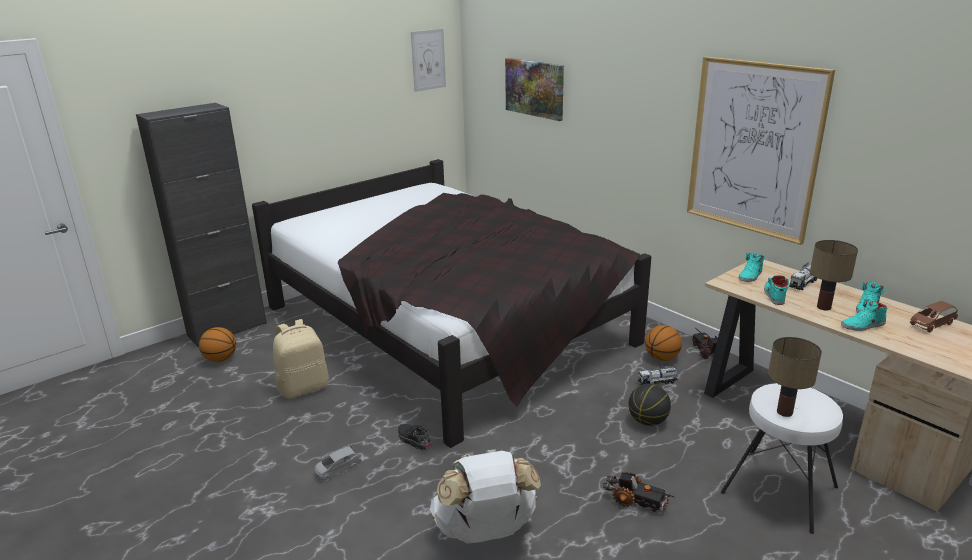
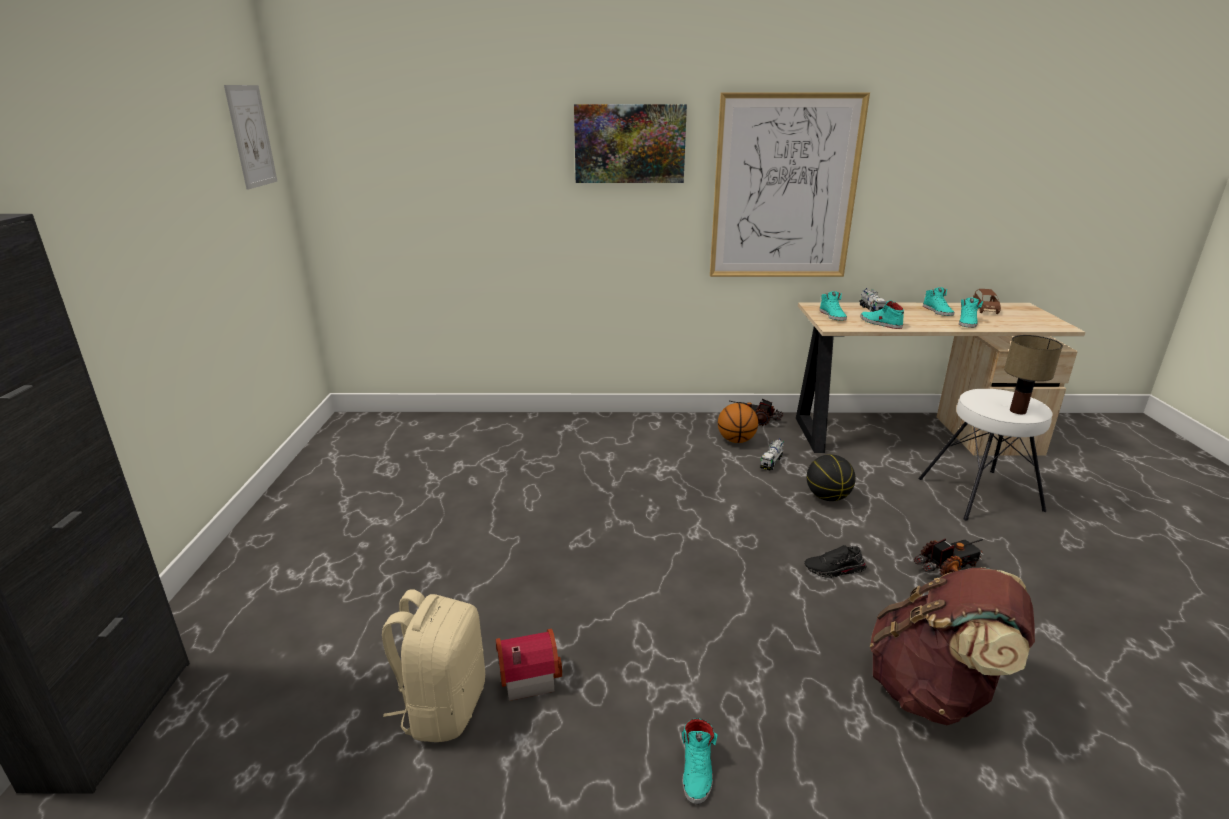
camera: 50 degrees left, 0 degrees up
basketball [199,327,236,362] -> none
black bed [252,159,652,448] -> none
grey toy car [314,446,362,481] -> turquoise shoe [682,718,717,804]
black shoe [398,424,432,450] -> black shoe moved to [804,545,867,578]
white backpack [430,449,541,544] -> brown backpack [870,567,1035,725]
picture [505,58,564,121] -> picture moved to [574,104,687,183]
table lamp [810,240,858,311] -> none
none -> toy house [496,629,562,701]

